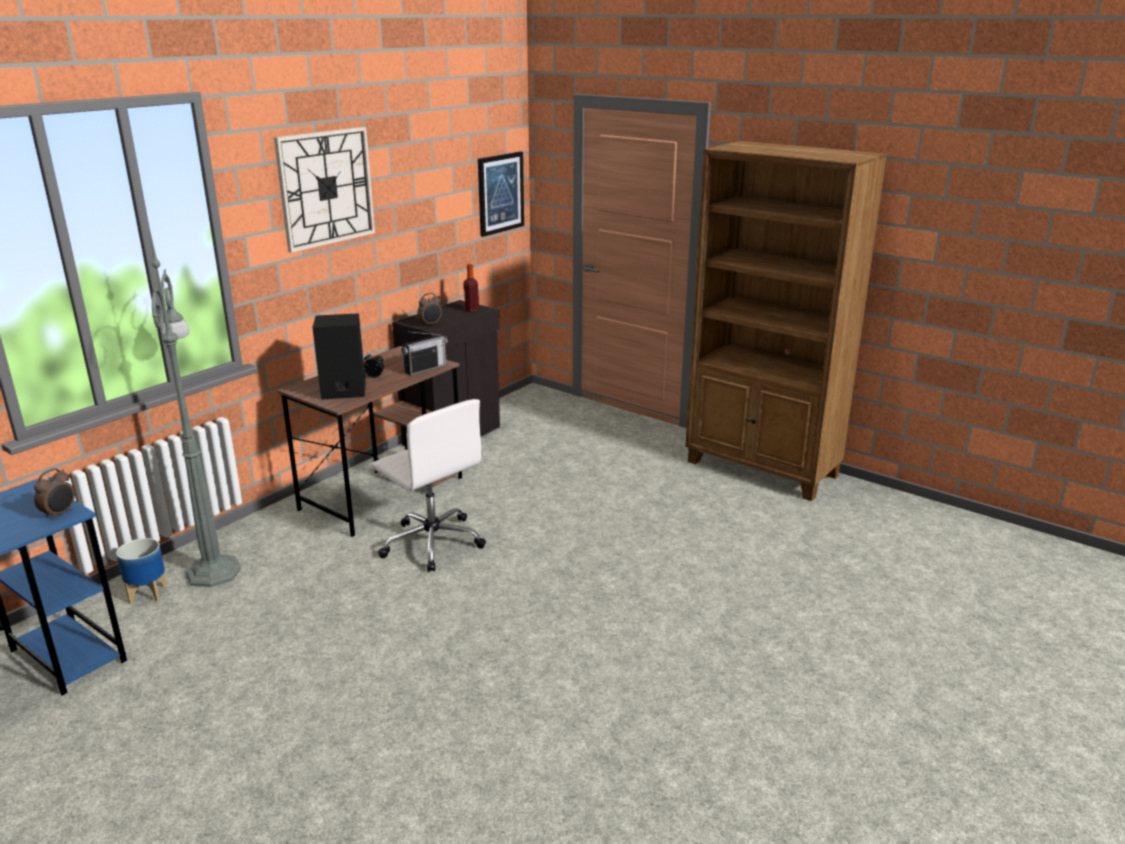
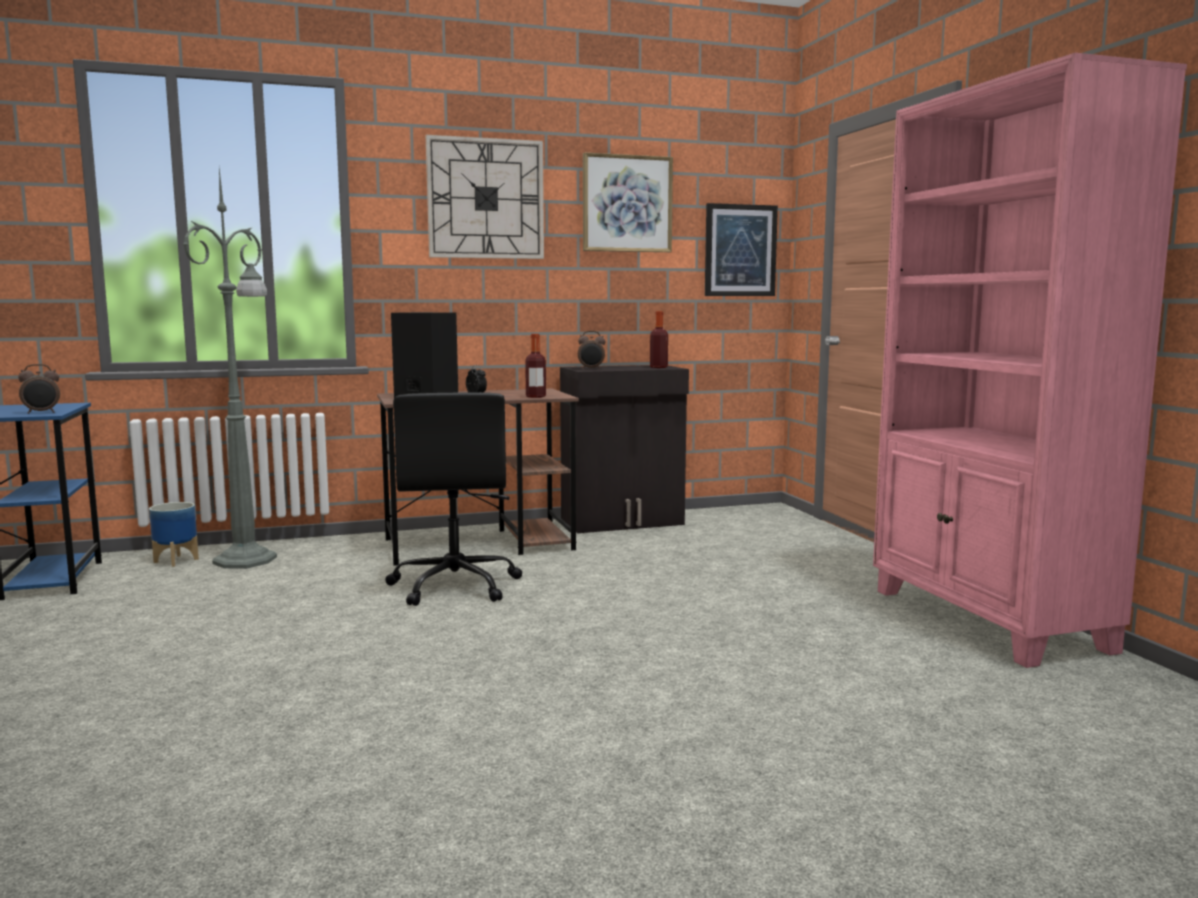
camera: 35 degrees right, 15 degrees down
white office chair [371,399,486,572] -> black office chair [385,392,522,606]
radio [401,331,448,375] -> bottle [525,334,546,398]
brown bookcase [685,141,887,501] -> pink bookcase [873,53,1187,668]
none -> picture [583,152,673,252]

